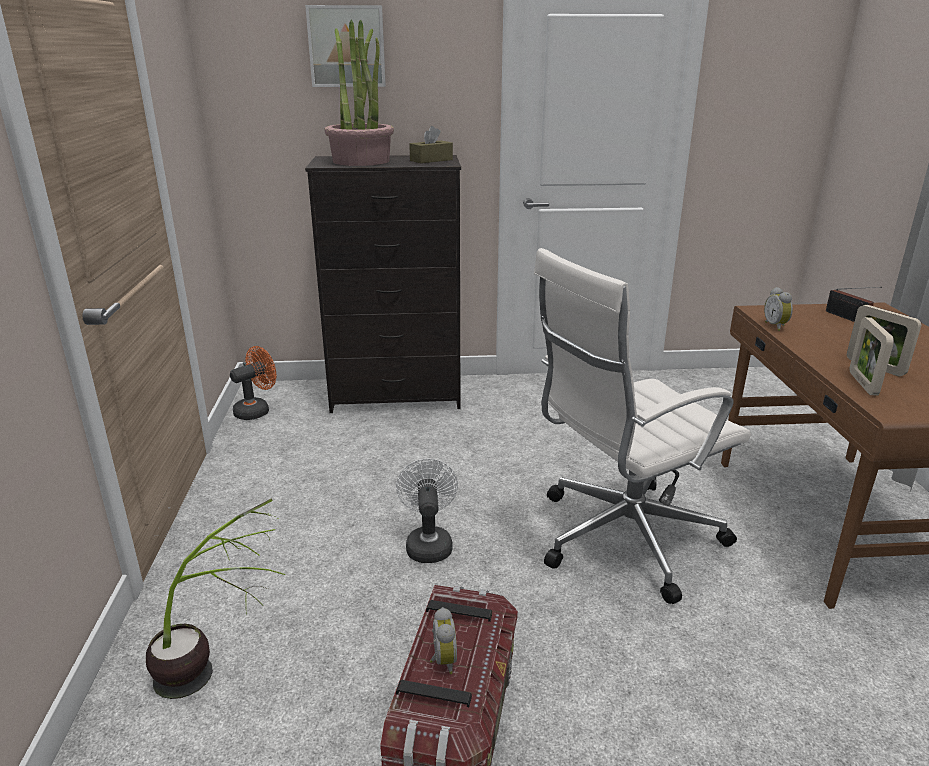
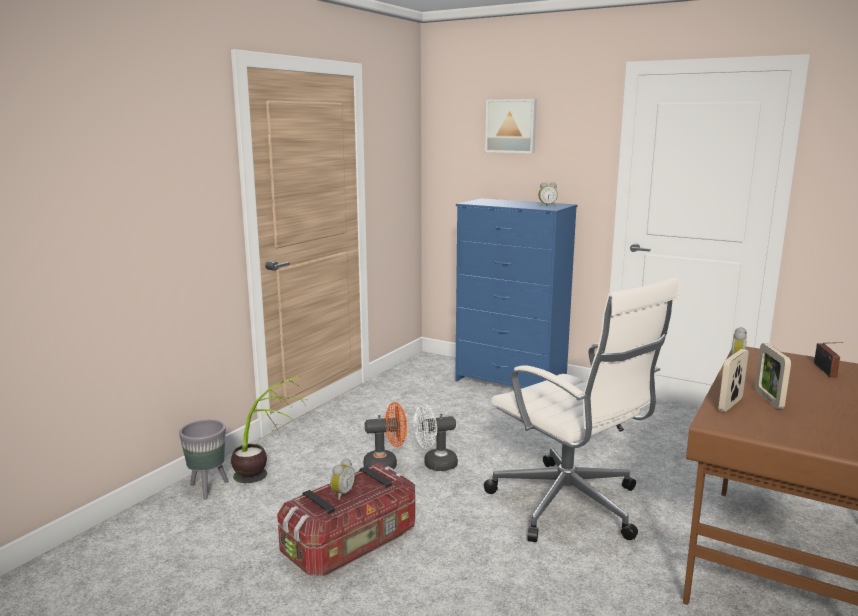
camera: 35 degrees right, 10 degrees down
orange fan [230,346,276,420] -> orange fan moved to [363,402,407,469]
black dresser [305,155,461,413] -> blue dresser [455,198,577,388]
potted plant [325,20,394,166] -> none
white fan [396,458,458,563] -> white fan turned 135 degrees counterclockwise [413,404,458,471]
brown tissue box [409,126,453,163] -> alarm clock [538,182,558,206]
white office chair [534,248,751,604] -> white office chair turned 135 degrees counterclockwise [484,278,679,542]
none -> grey planter [179,420,229,500]

